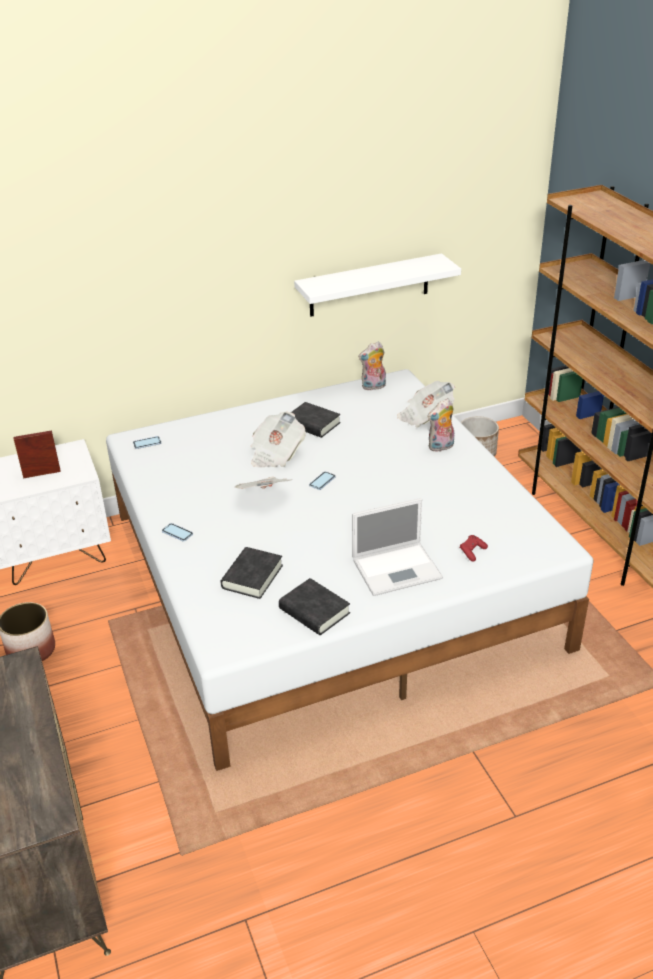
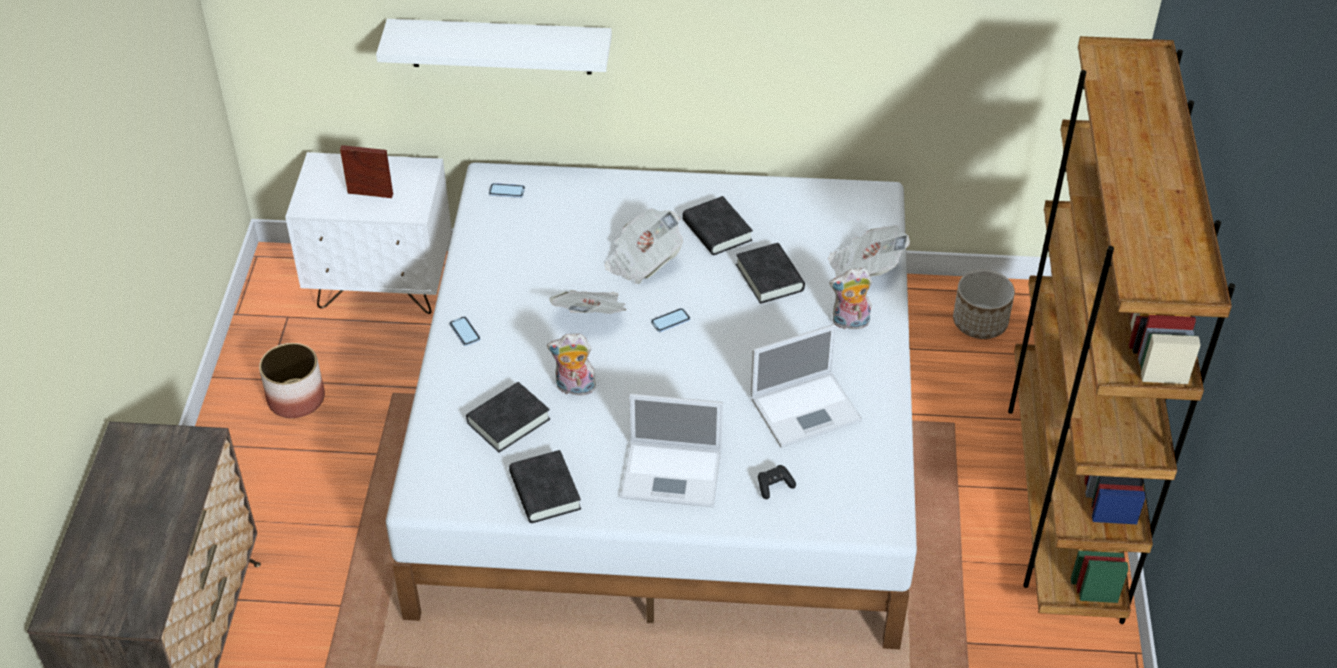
camera: 25 degrees right, 10 degrees up
white shelf [294,253,461,317] -> white shelf moved to [376,19,612,75]
plush toy [358,342,386,390] -> plush toy moved to [547,333,596,396]
red game controller [460,535,488,562] -> black game controller [758,465,796,499]
none -> black book [736,243,805,304]
none -> laptop [750,324,862,448]

